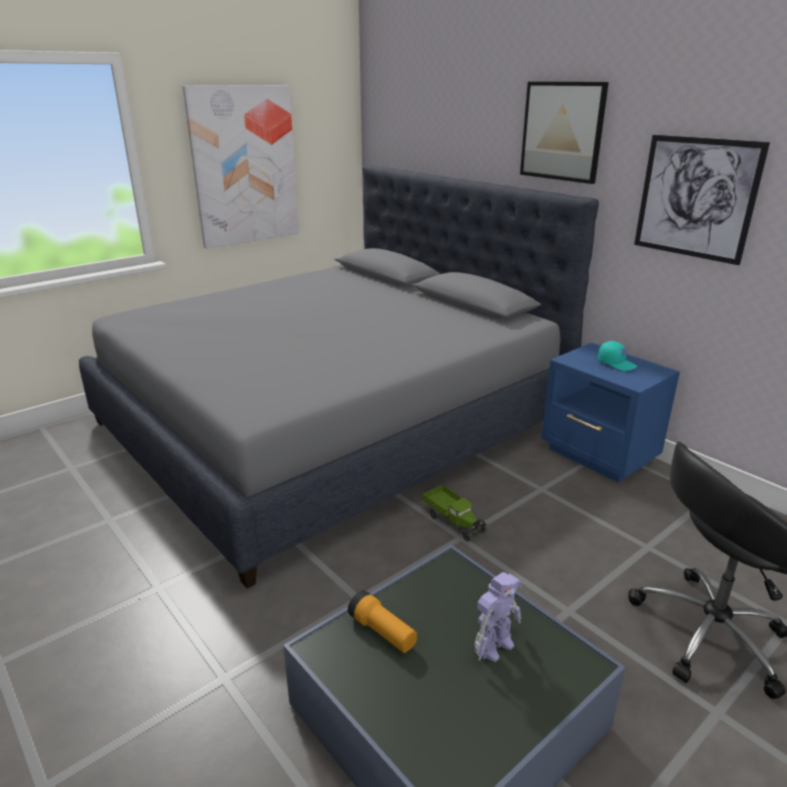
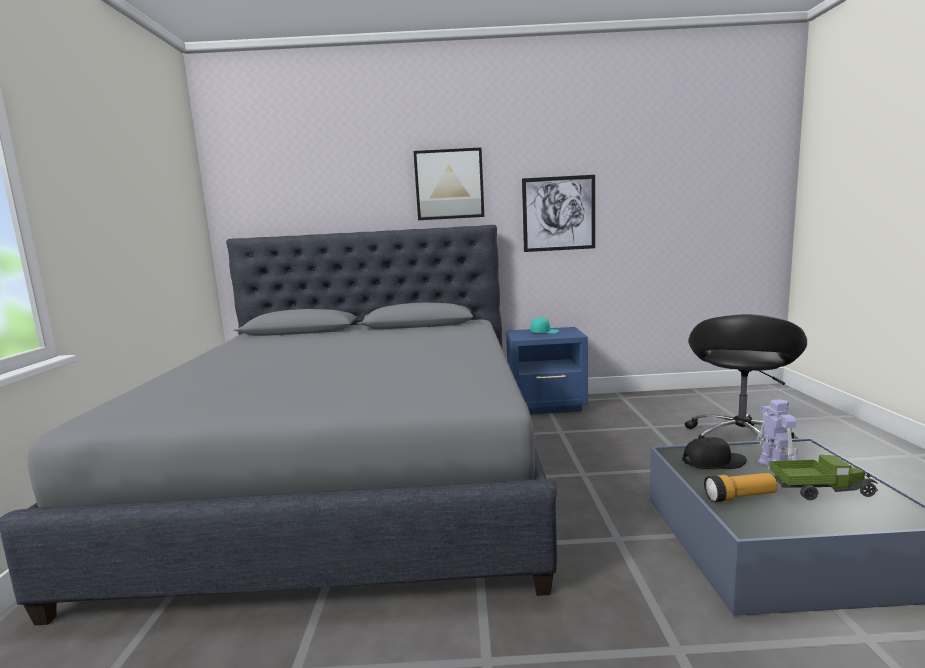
camera: 50 degrees left, 15 degrees down
picture [182,85,299,249] -> none
toy truck [422,485,487,542] -> toy truck moved to [769,455,878,500]
none -> black cap [682,437,747,469]

